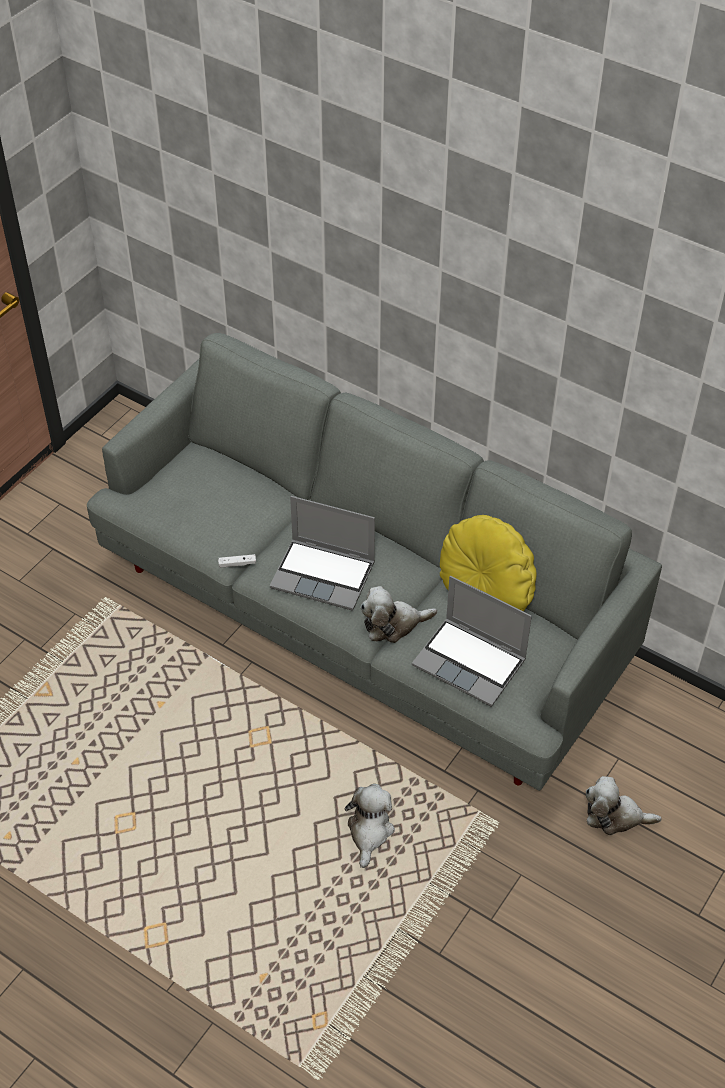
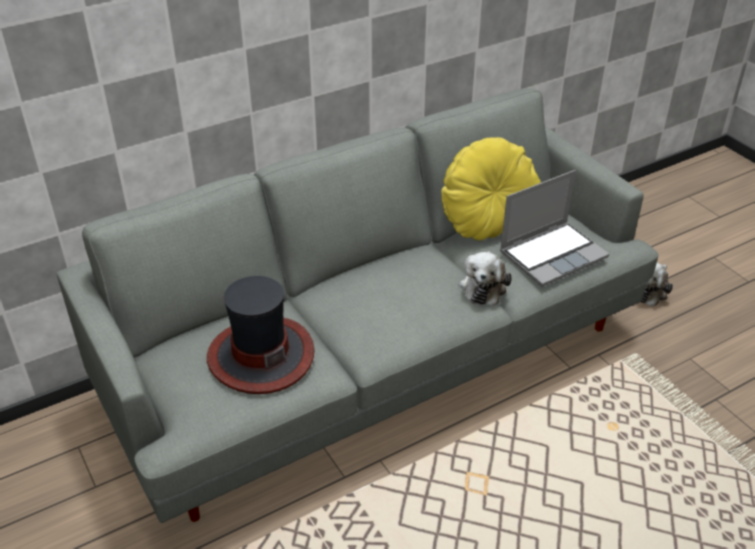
camera: 65 degrees left, 10 degrees down
white game controller [218,554,256,568] -> none
laptop [270,496,375,611] -> none
plush toy [345,784,395,868] -> none
none -> hat [207,276,314,394]

